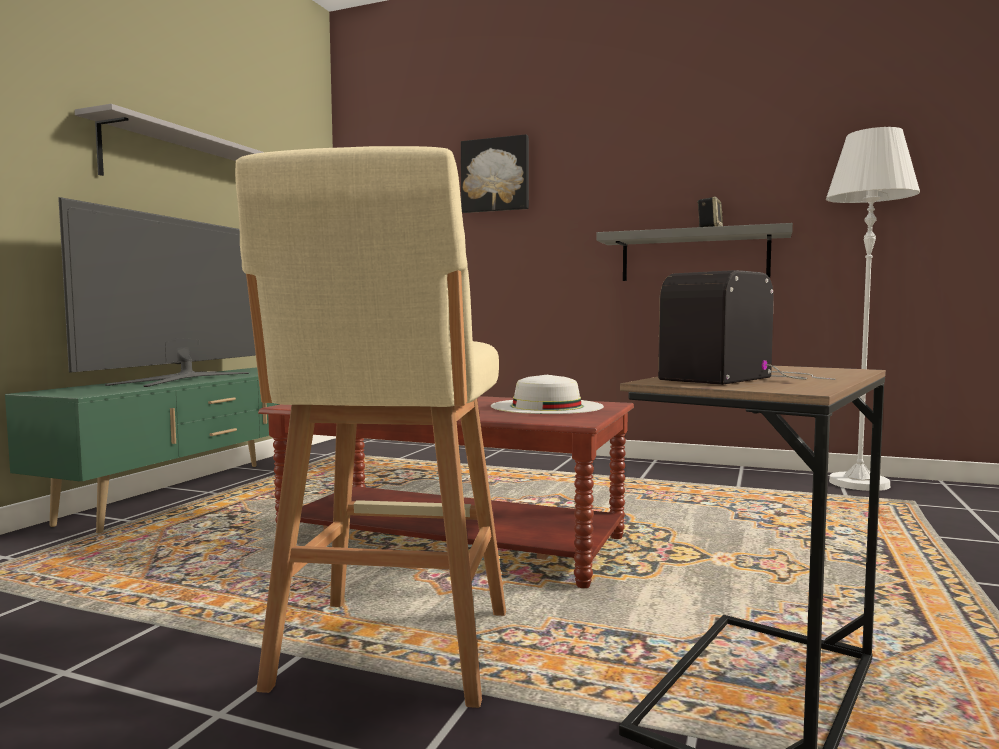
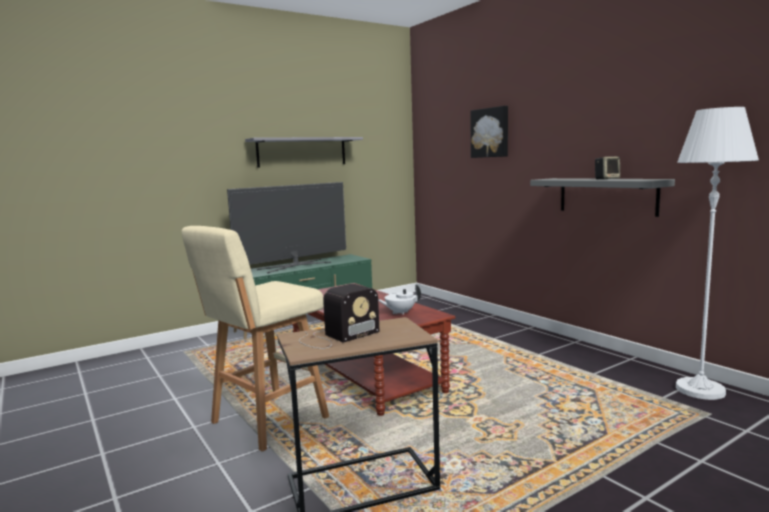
camera: 35 degrees right, 5 degrees up
white hat [491,375,604,414] -> white teapot [378,284,421,315]
radio [658,270,836,385] -> radio turned 150 degrees clockwise [299,284,379,349]

